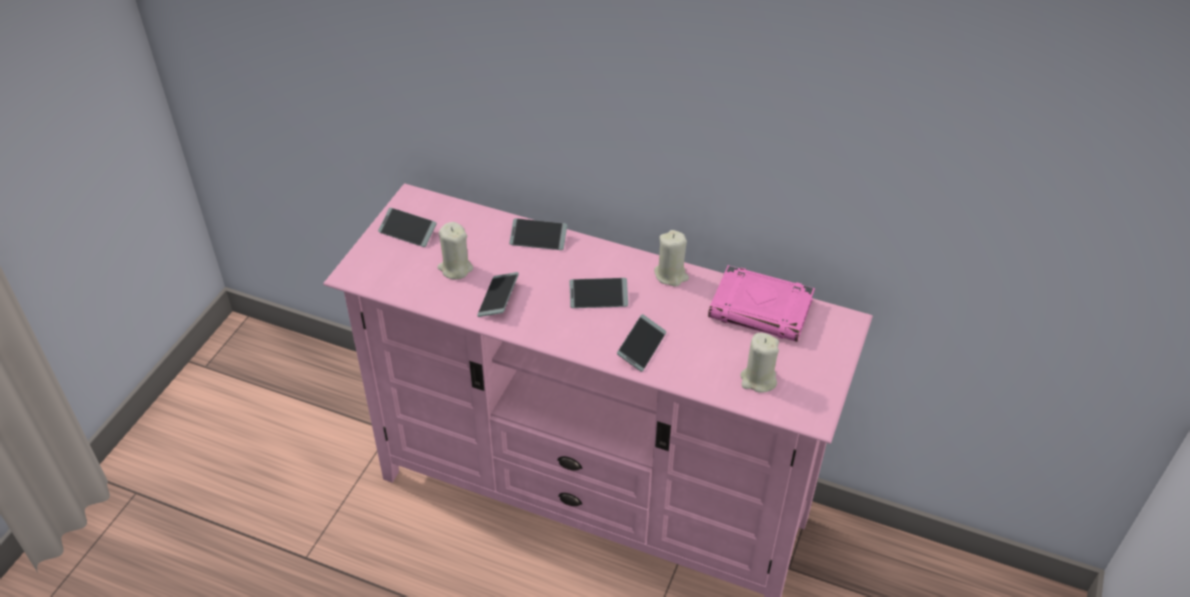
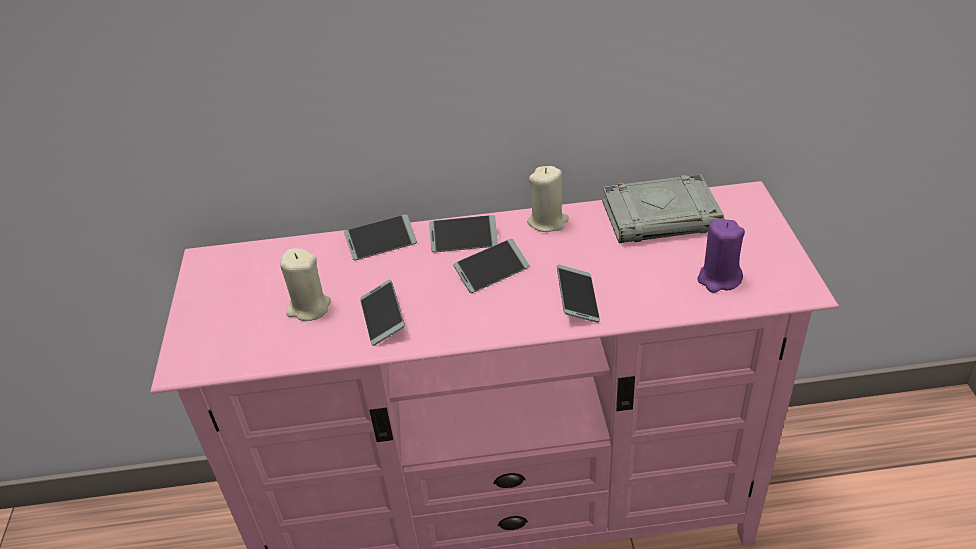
camera: 25 degrees left, 5 degrees down
phone [378,208,437,247] -> phone moved to [429,215,498,252]
pink book [708,265,815,342] -> grey book [602,174,724,243]
beige candle [740,333,779,393] -> purple candle [697,219,745,293]

